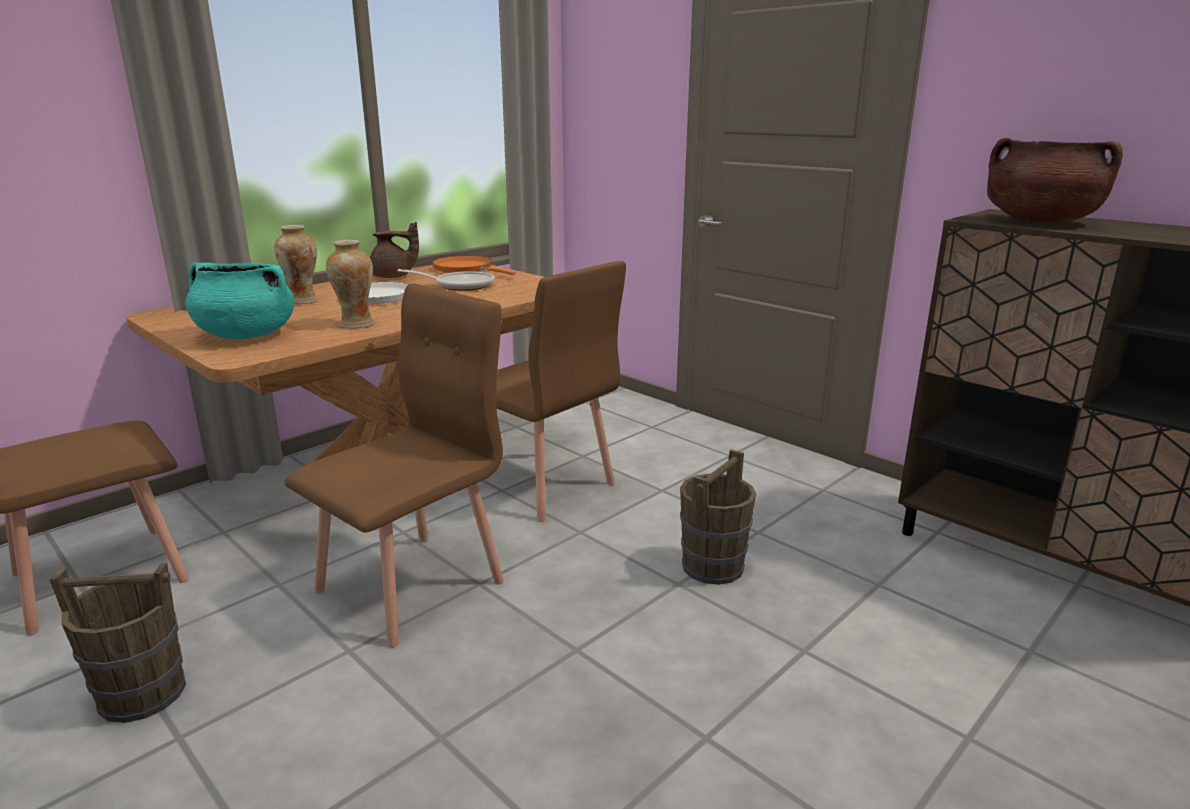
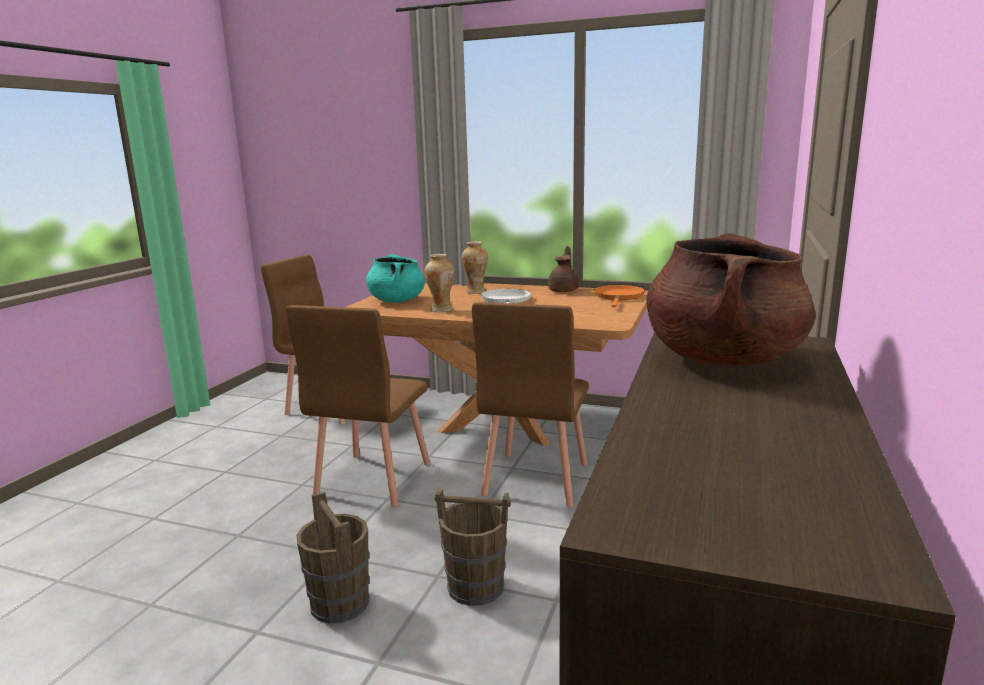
camera: 65 degrees right, 5 degrees down
brown bucket [50,563,186,723] -> brown bucket moved to [296,491,370,624]
brown chair [284,283,504,648] -> brown chair turned 90 degrees clockwise [286,305,430,507]
brown teapot [370,222,419,278] -> brown teapot turned 135 degrees counterclockwise [548,246,579,292]
frying pan [397,269,494,291] -> none

